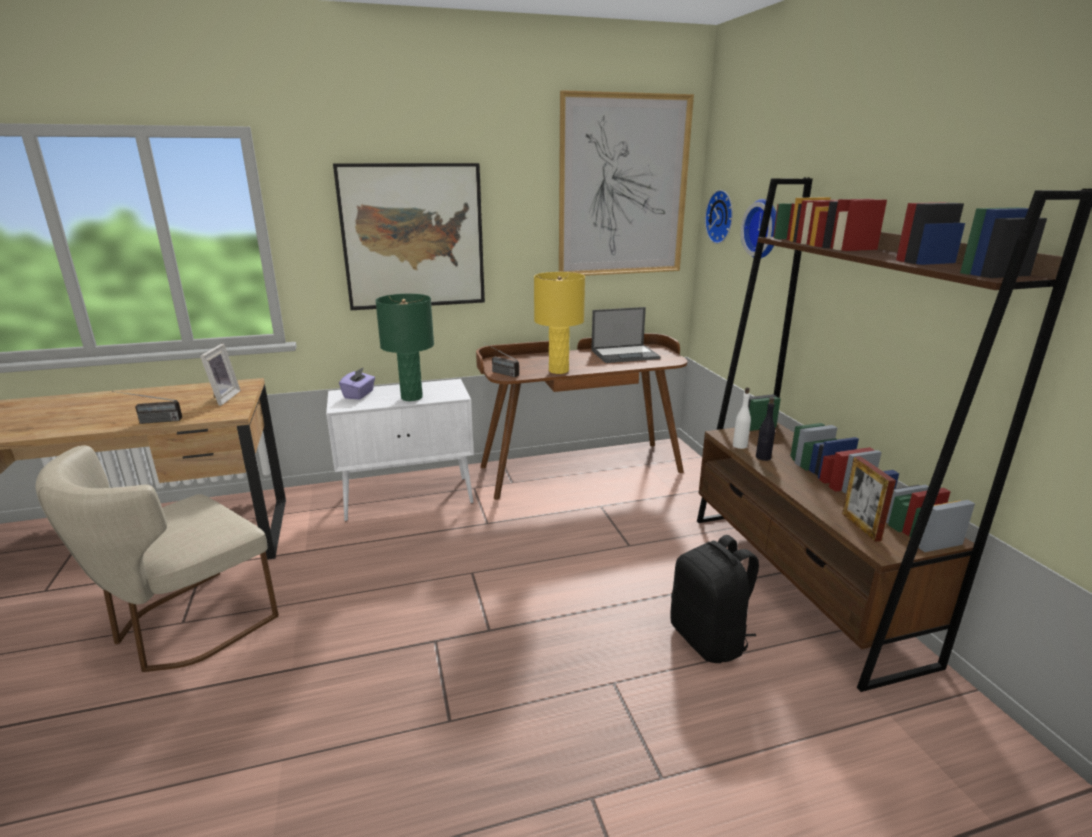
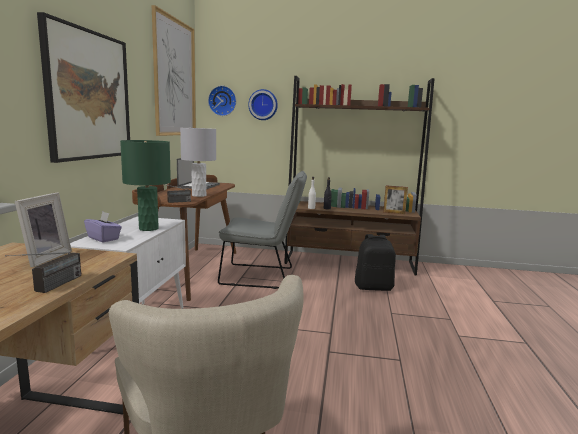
camera: 65 degrees left, 10 degrees down
picture frame [200,344,241,406] -> picture frame turned 75 degrees clockwise [15,192,72,267]
yellow table lamp [534,272,585,374] -> grey table lamp [180,128,216,197]
none -> grey chair [218,171,307,289]

